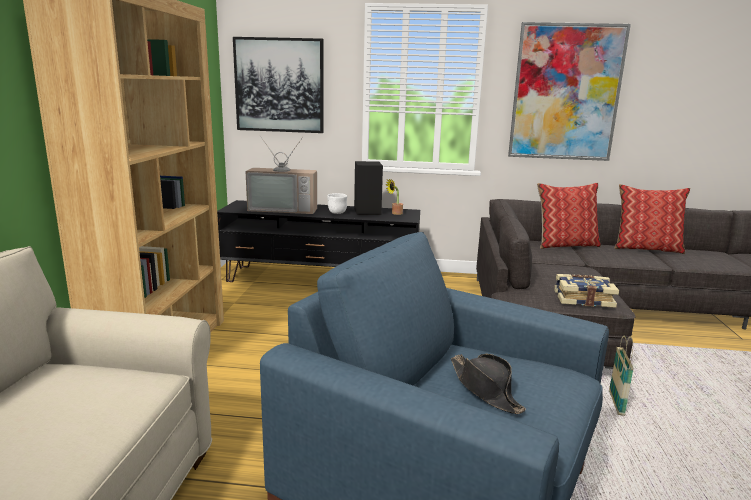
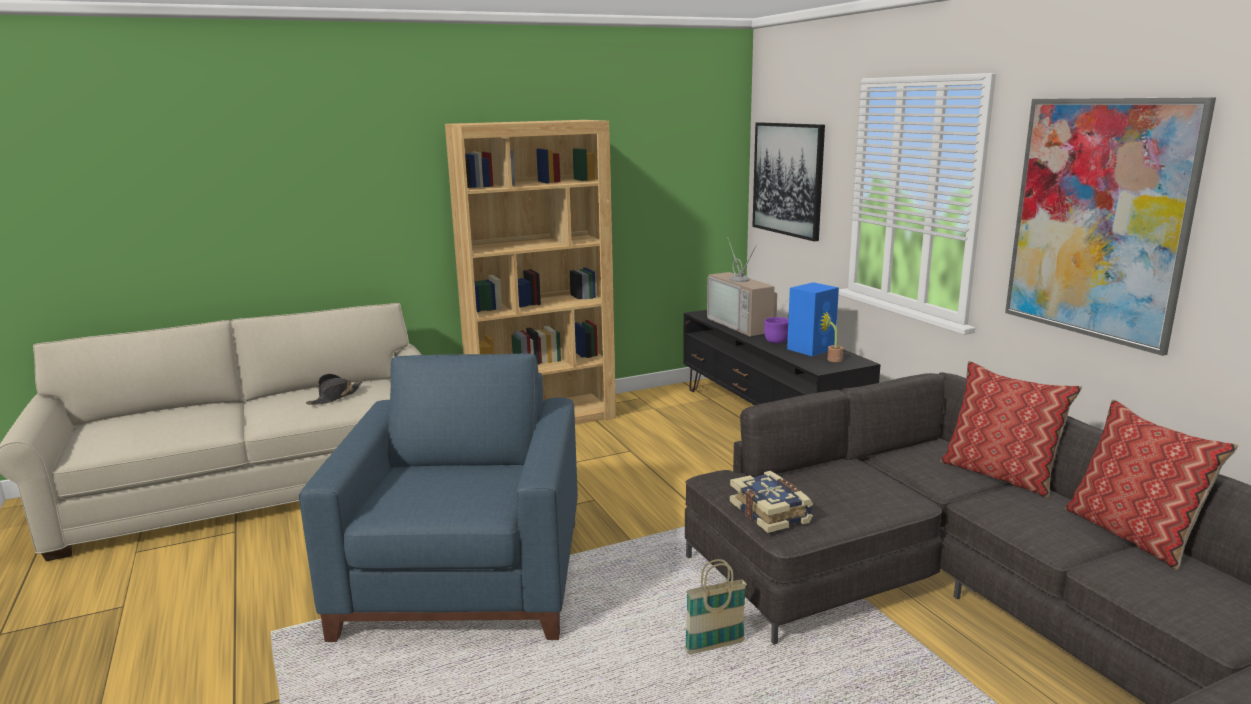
camera: 60 degrees right, 0 degrees up
white bowl [327,193,347,214] -> purple bowl [764,317,788,343]
black speaker [354,161,383,215] -> blue speaker [787,282,839,356]
black hat [451,354,526,414] -> black hat moved to [306,374,363,405]

